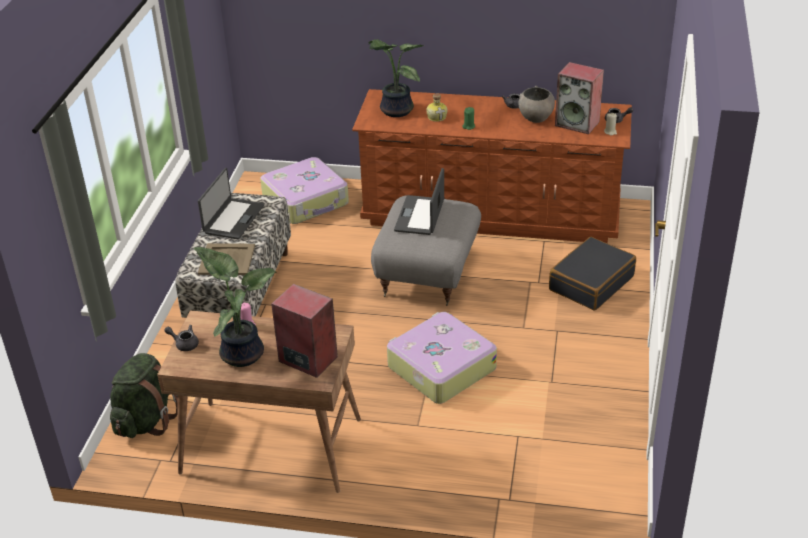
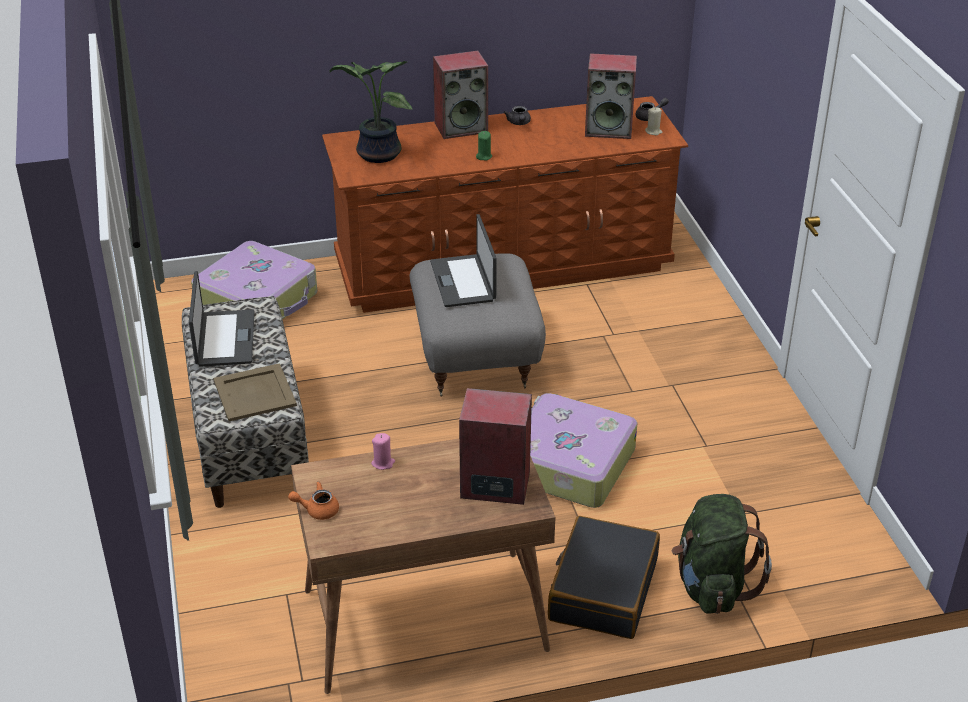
camera: 25 degrees left, 0 degrees up
green backpack [110,353,178,438] -> green backpack moved to [672,494,772,614]
grey teapot [164,325,199,351] -> orange teapot [288,481,339,520]
potted plant [193,247,276,367] -> none
bottle [426,93,447,122] -> none
grey bowl [518,86,555,123] -> none
black suitcase [549,237,636,311] -> black suitcase moved to [548,516,660,639]
none -> speaker [433,51,488,139]

